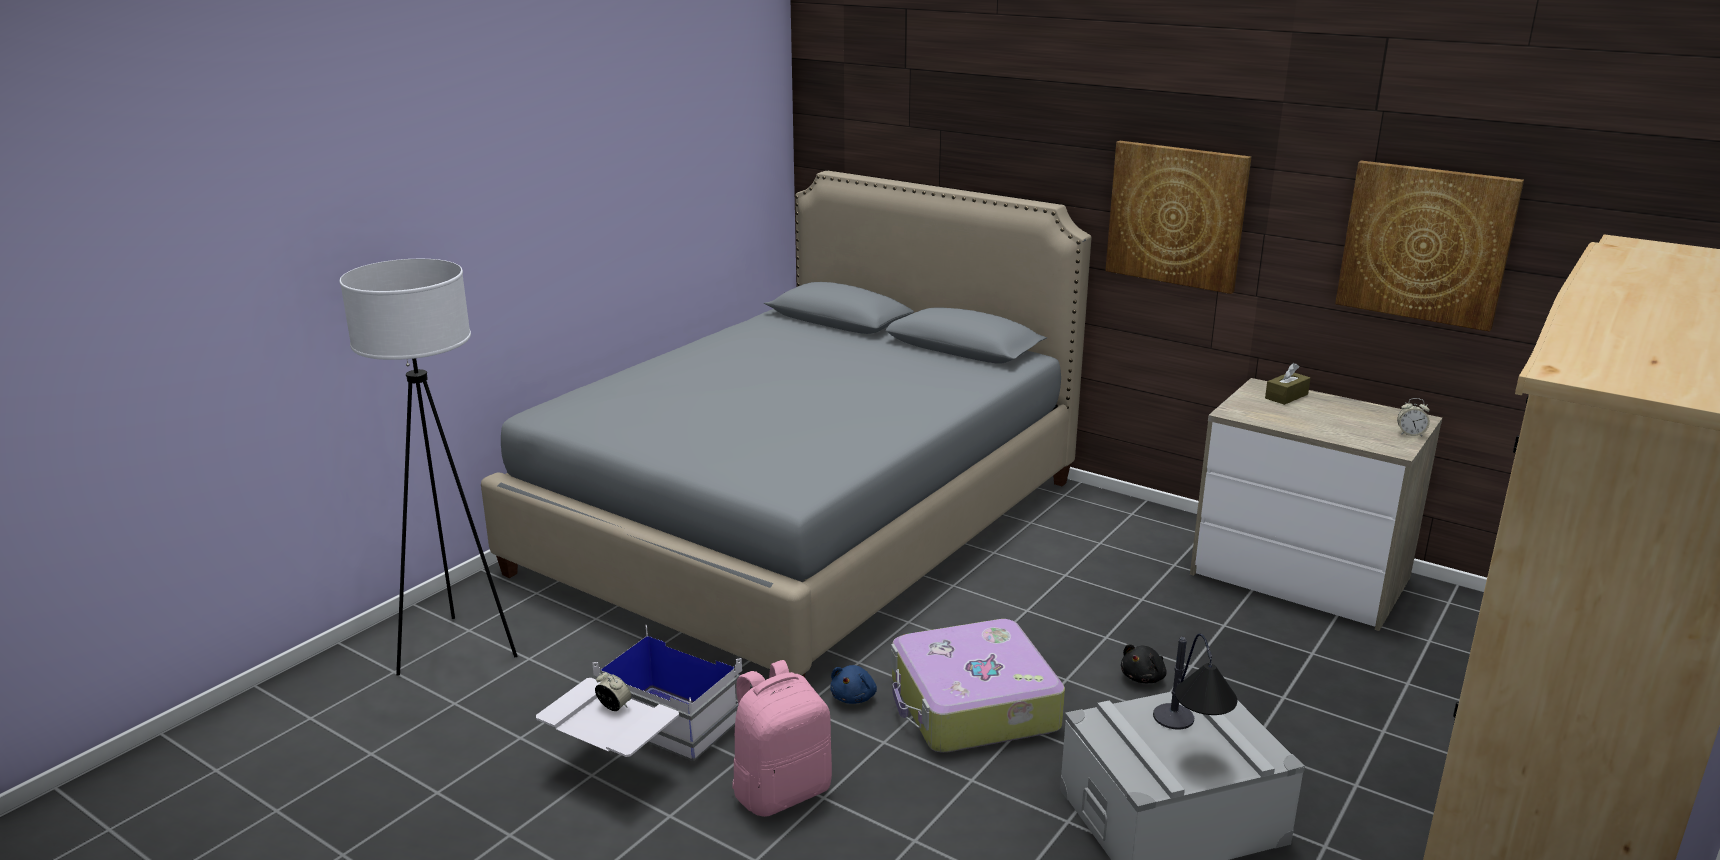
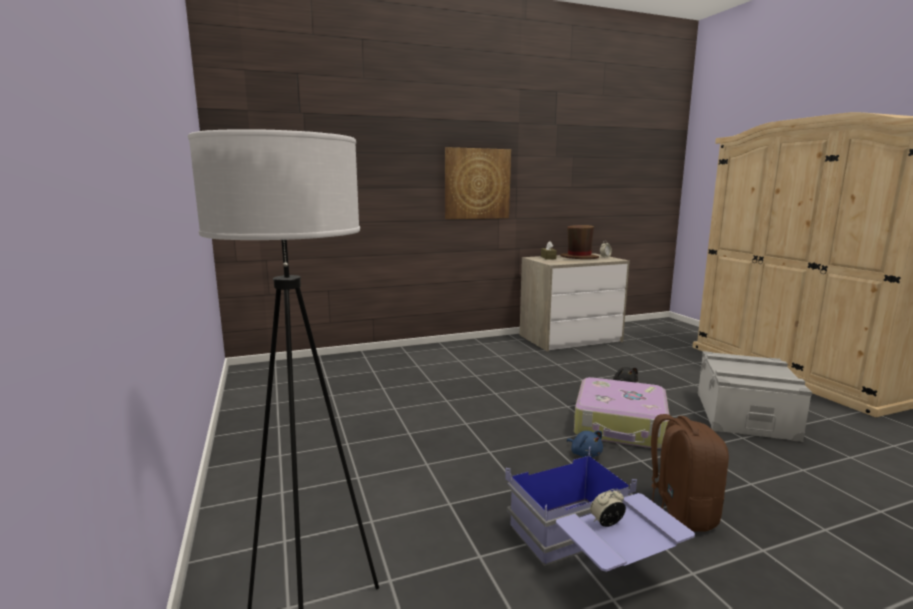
camera: 55 degrees left, 10 degrees down
grey bed [481,171,1091,678] -> none
white storage box [536,625,742,762] -> blue storage box [505,446,695,572]
pink backpack [732,660,832,817] -> brown backpack [651,414,729,532]
table lamp [1153,633,1237,729] -> none
picture [1335,161,1524,332] -> none
none -> brown hat [561,225,599,259]

